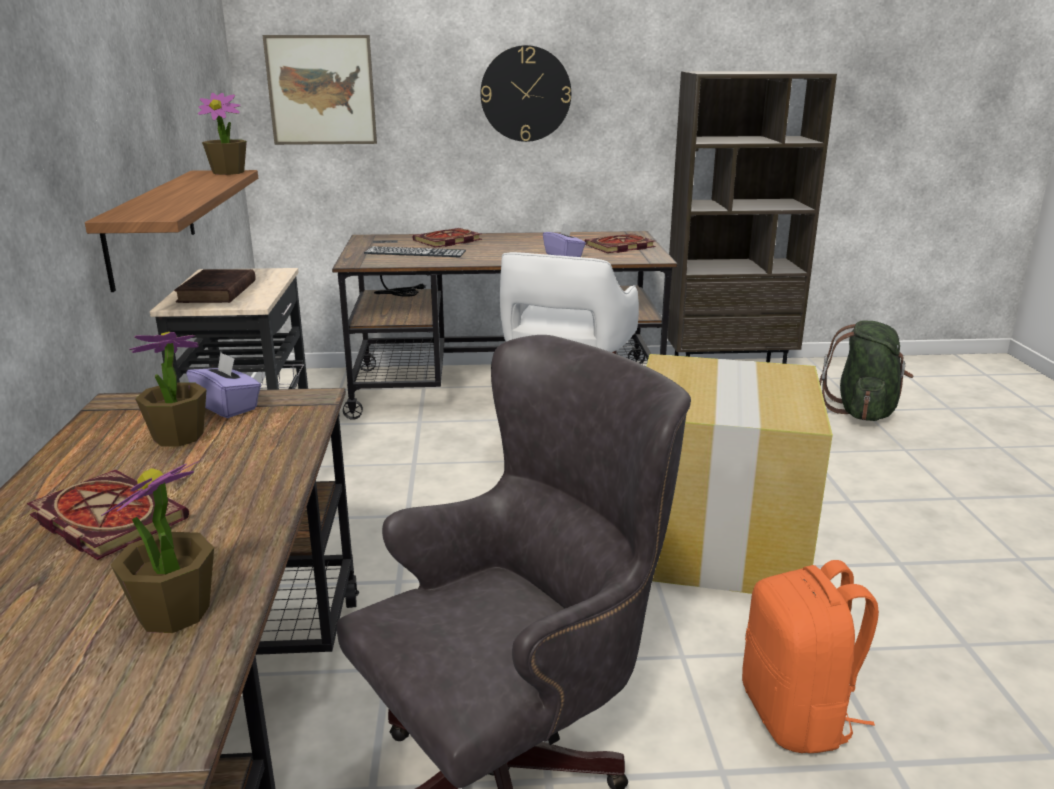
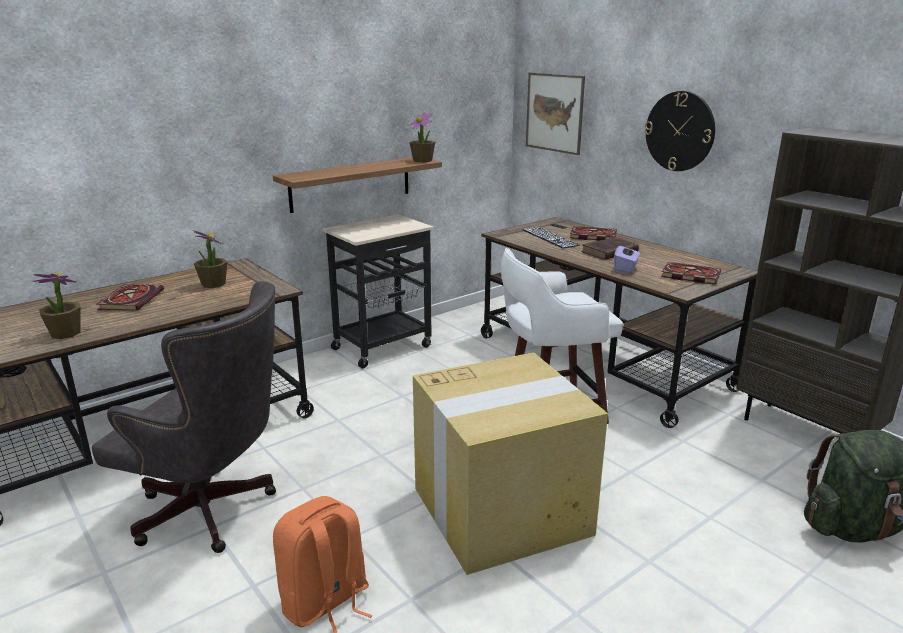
camera: 55 degrees right, 0 degrees up
brown book [174,269,256,303] -> brown book moved to [581,237,639,260]
purple tissue box [186,352,261,418] -> none

